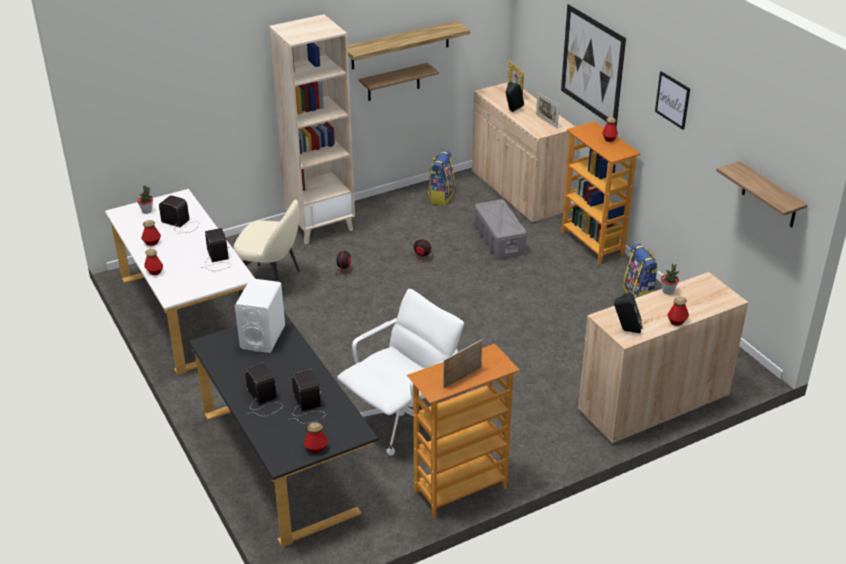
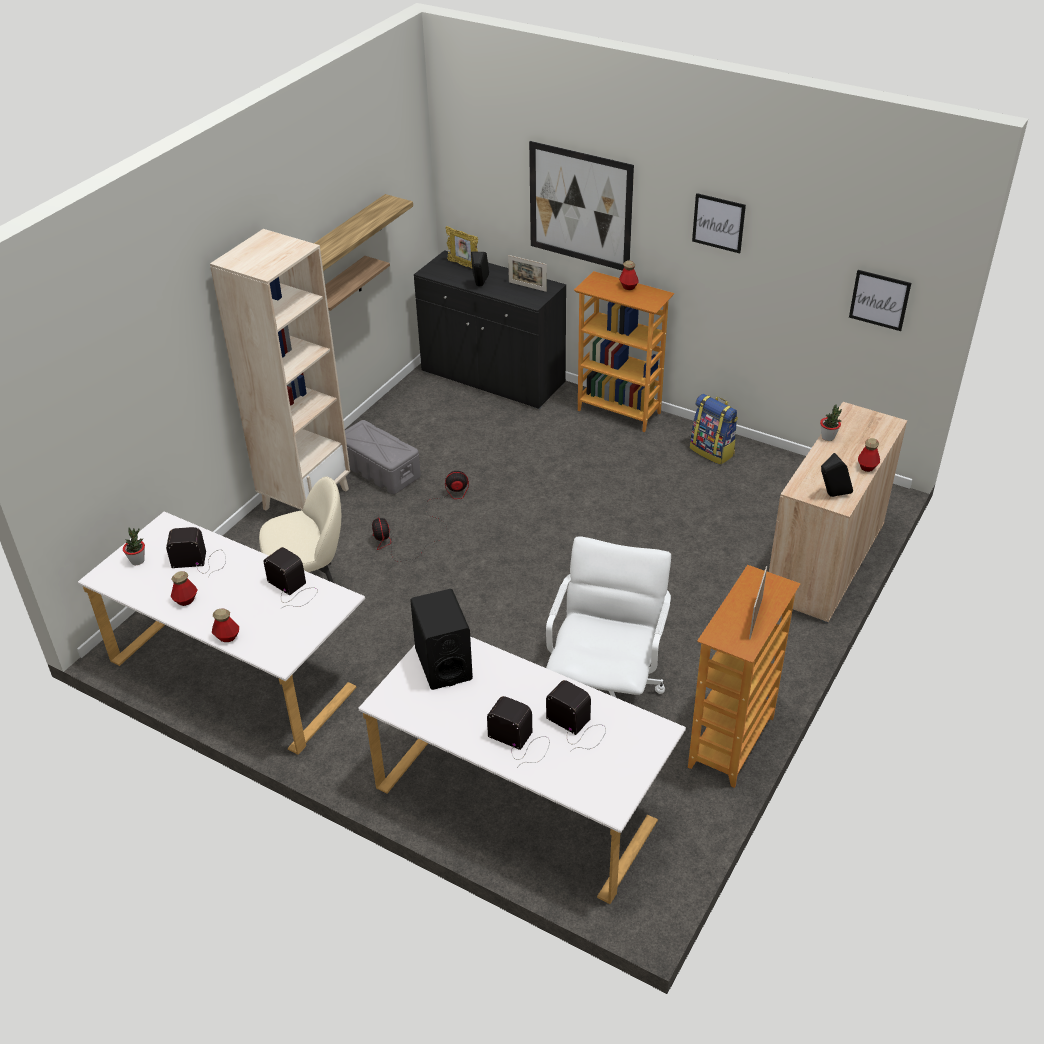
camera: 30 degrees left, 5 degrees up
black desk [189,312,378,547] -> white desk [359,636,686,904]
white speaker [235,278,285,353] -> black speaker [410,589,473,690]
bottle [304,422,328,453] -> none
backpack [427,150,455,206] -> none
beige cabinet [472,82,576,223] -> black cabinet [414,250,566,409]
grey storage box [474,199,527,260] -> grey storage box moved to [345,420,421,494]
shelf [716,161,807,227] -> picture [849,270,911,331]

